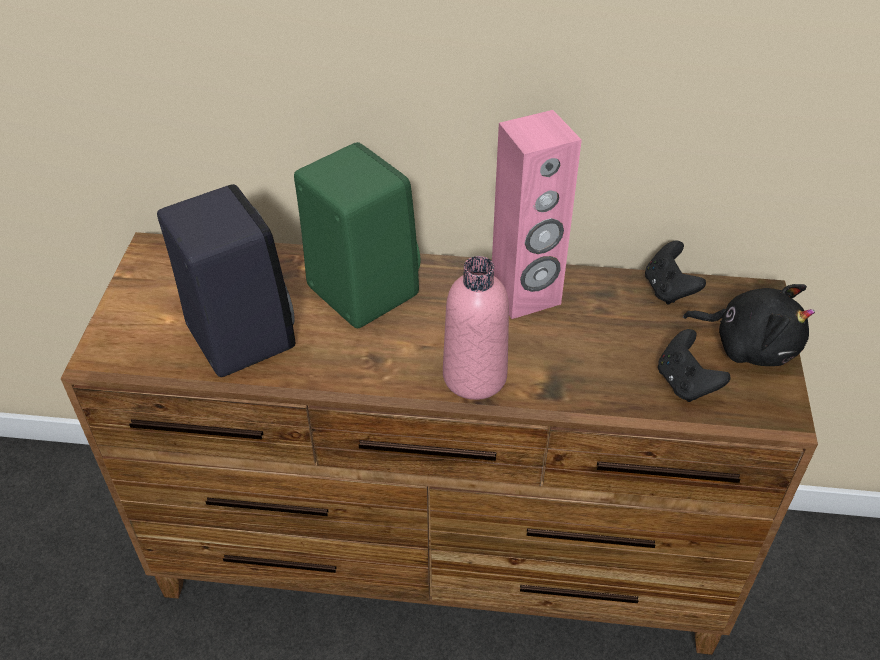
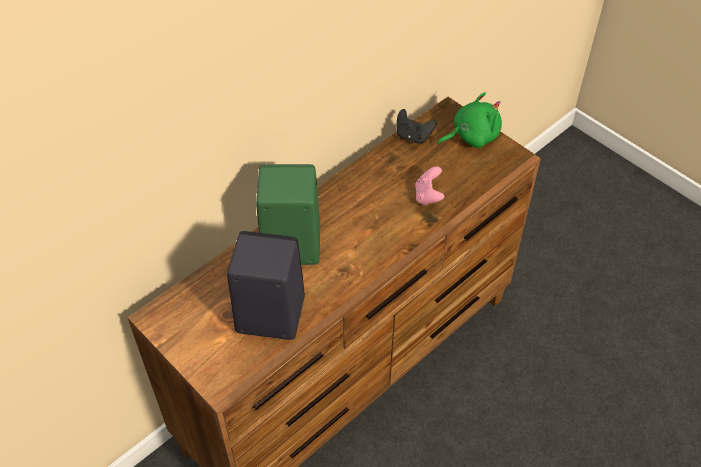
camera: 50 degrees left, 5 degrees up
pink bottle [443,256,509,400] -> none
pink speaker [492,110,582,319] -> none
black game controller [658,329,730,402] -> none
black plush toy [683,284,815,366] -> green plush toy [437,92,502,148]
none -> pink game controller [415,166,444,206]

